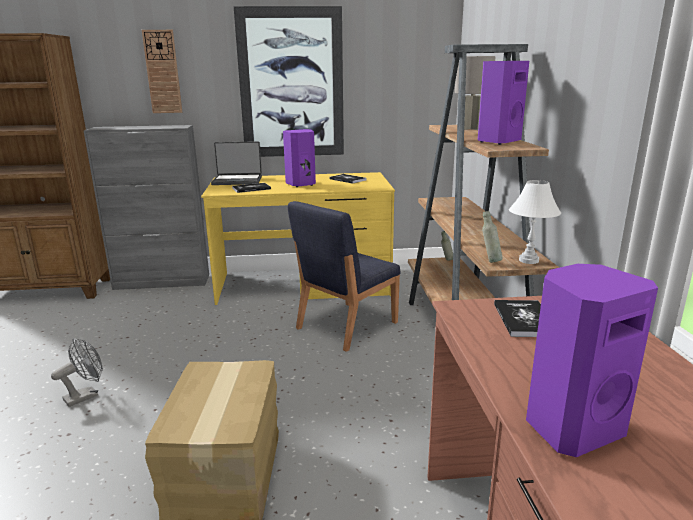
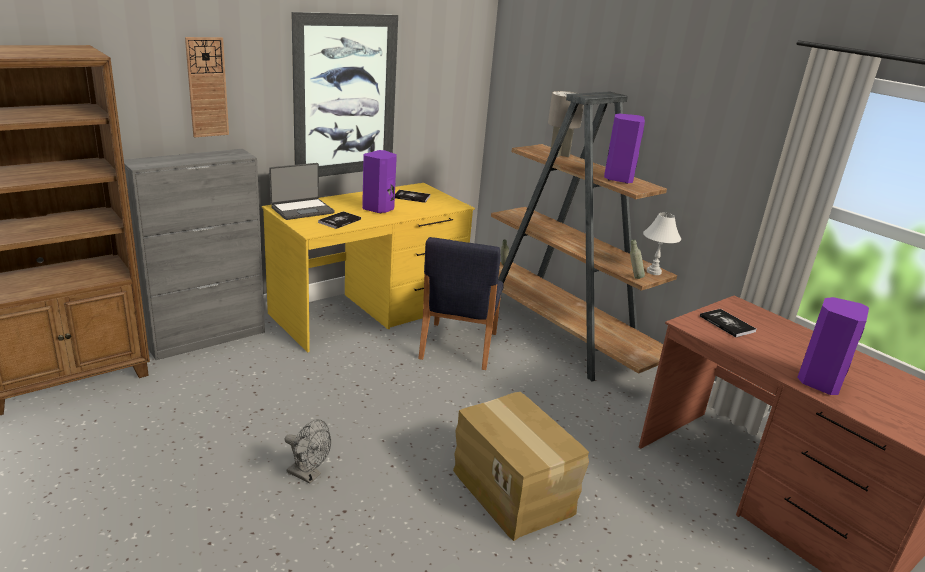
camera: 35 degrees left, 5 degrees up
grey fan [51,338,103,407] -> grey fan turned 105 degrees clockwise [284,419,331,484]

